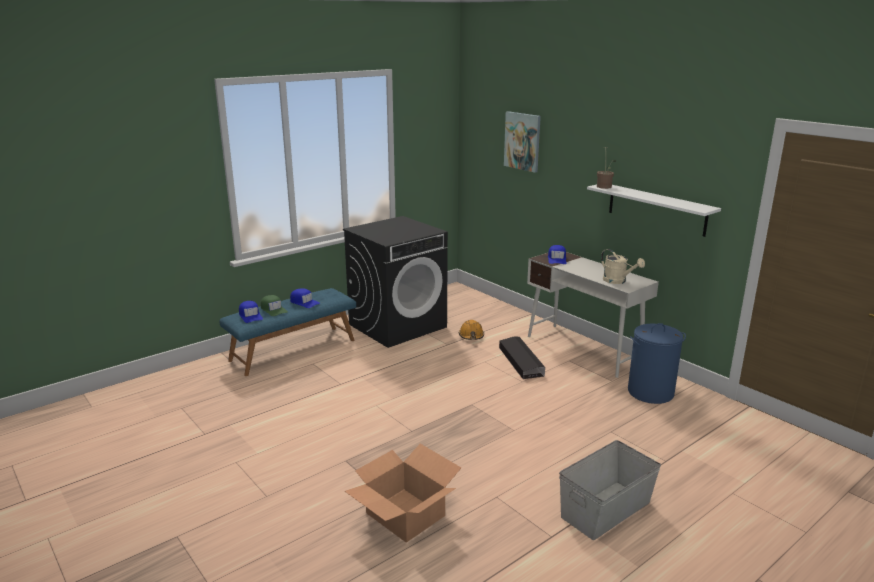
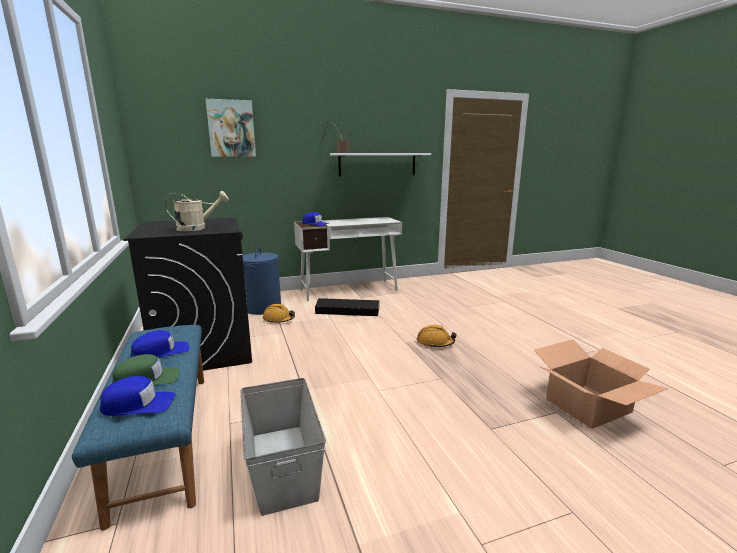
camera: 70 degrees left, 5 degrees down
grey storage box [559,440,661,540] -> grey storage box moved to [241,378,326,516]
beige watering can [601,249,645,284] -> beige watering can moved to [164,191,229,231]
blue laundry basket [628,323,686,404] -> blue laundry basket moved to [243,248,281,315]
none -> orange hard hat [417,325,457,348]

